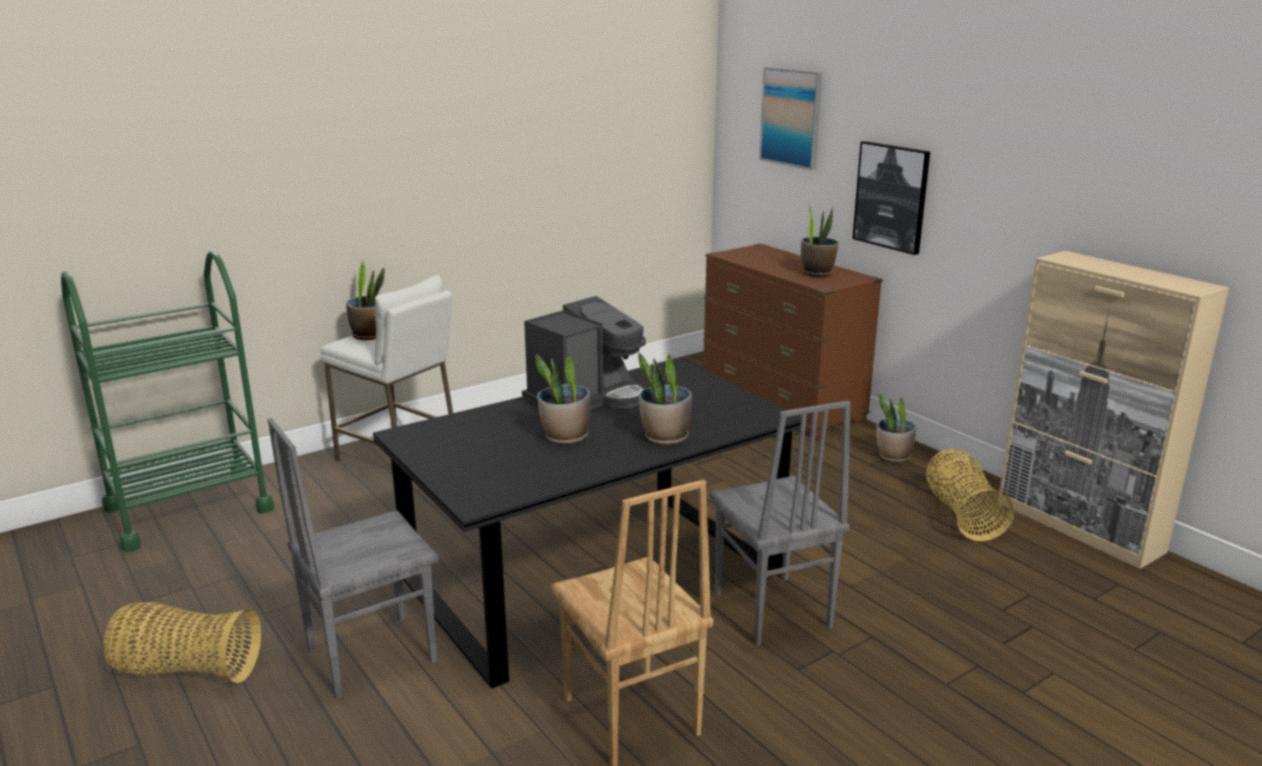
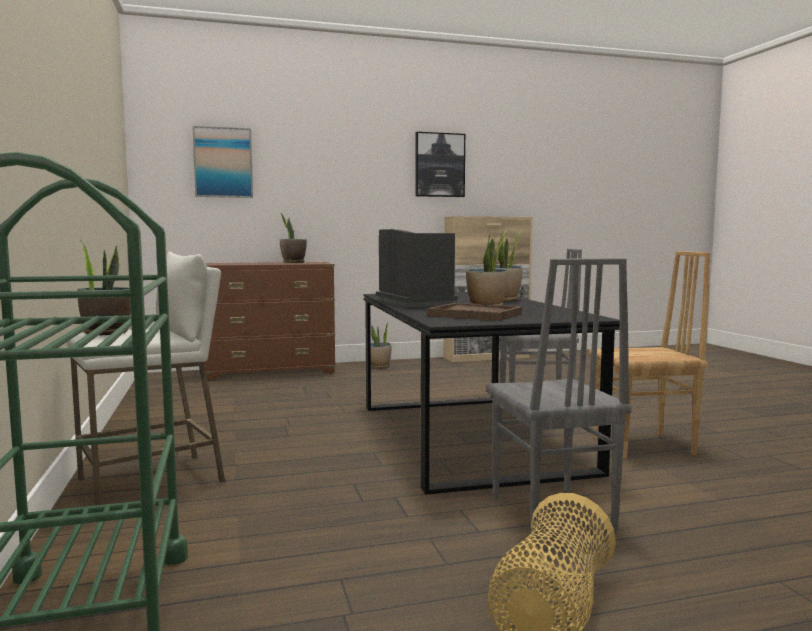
camera: 70 degrees left, 15 degrees down
picture [852,141,930,255] -> picture moved to [415,132,465,197]
basket [926,448,1014,541] -> none
none -> brown tray [427,303,522,321]

